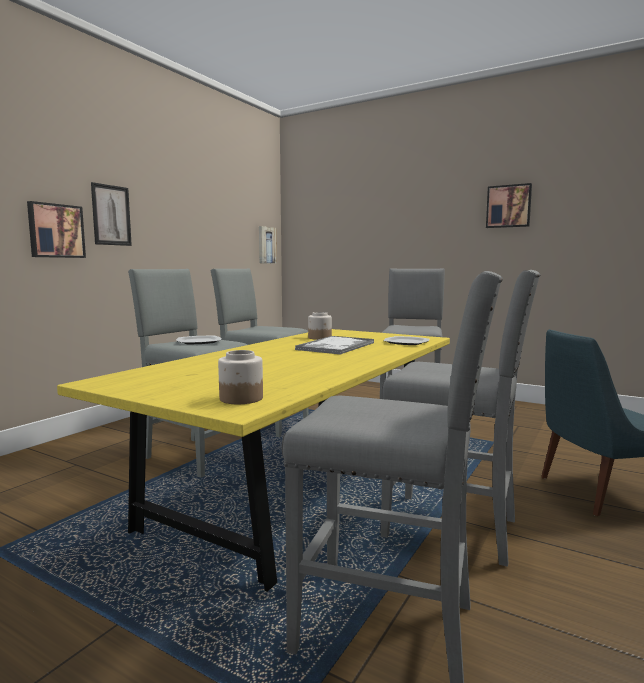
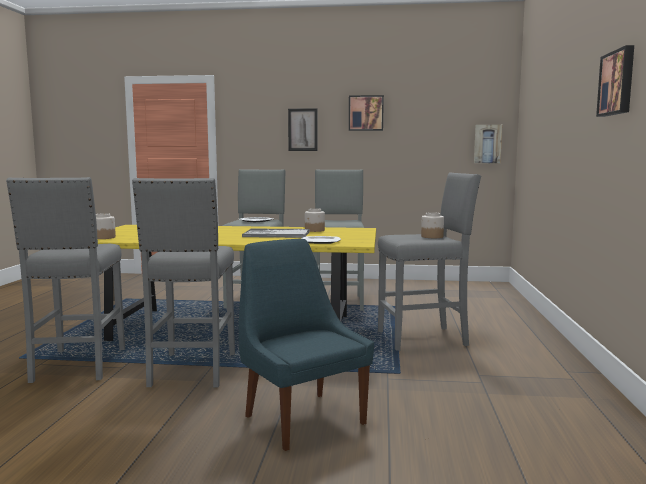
camera: 65 degrees right, 0 degrees up
picture [27,201,86,258] -> picture moved to [349,95,384,131]
none -> jar [421,212,444,238]

